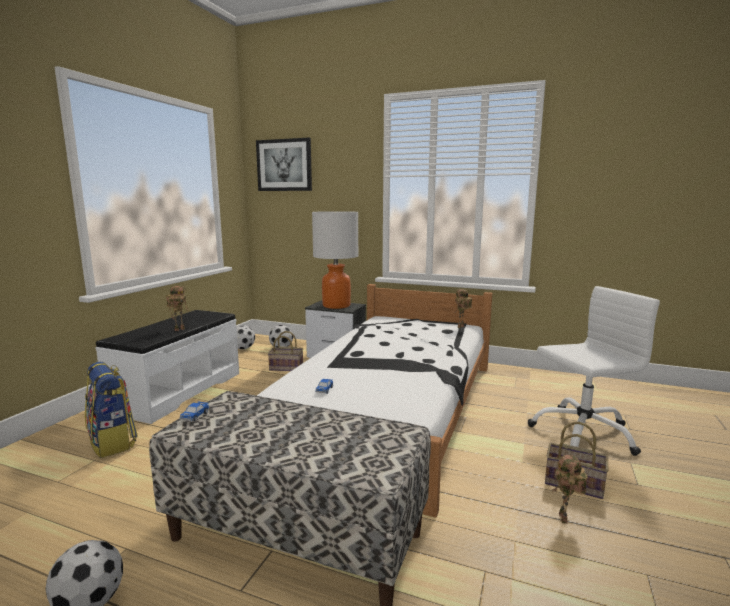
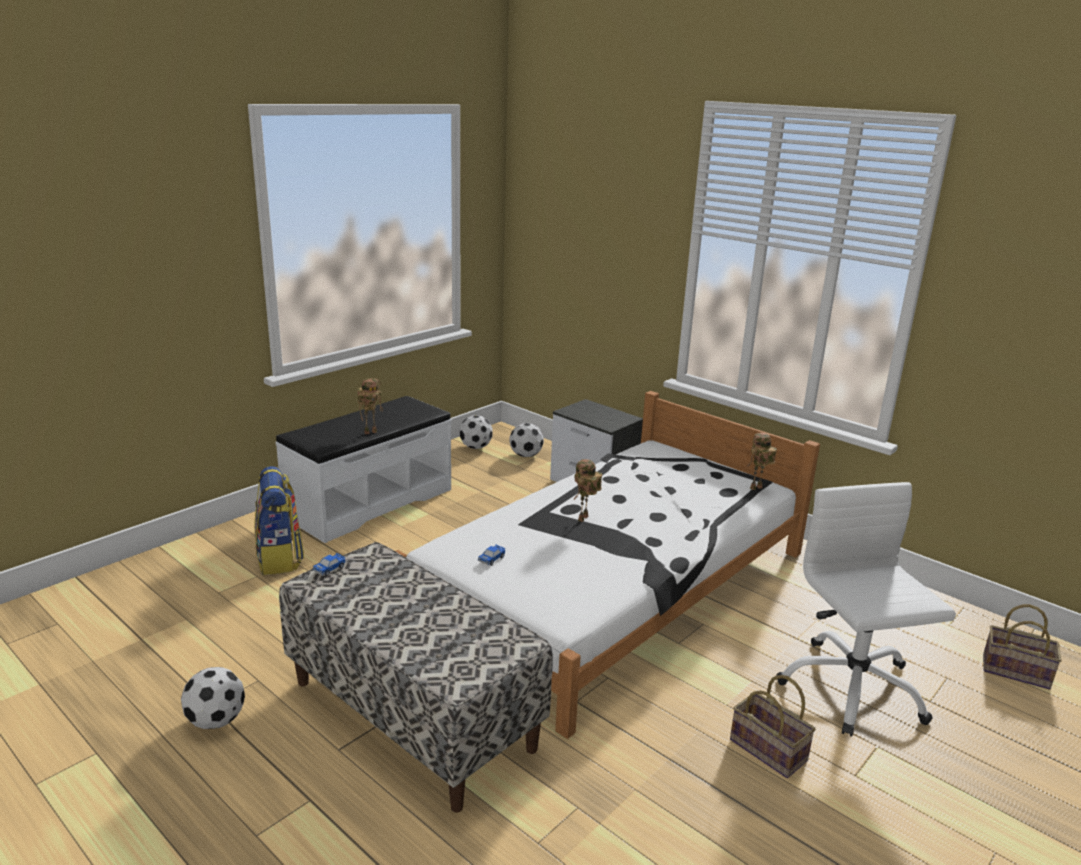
camera: 20 degrees right, 10 degrees up
picture [256,138,312,191] -> none
basket [268,331,303,371] -> basket moved to [983,604,1062,689]
table lamp [312,211,359,309] -> none
white office chair [528,286,660,456] -> white office chair turned 105 degrees counterclockwise [776,482,956,736]
toy robot [553,455,588,524] -> toy robot moved to [574,459,602,522]

